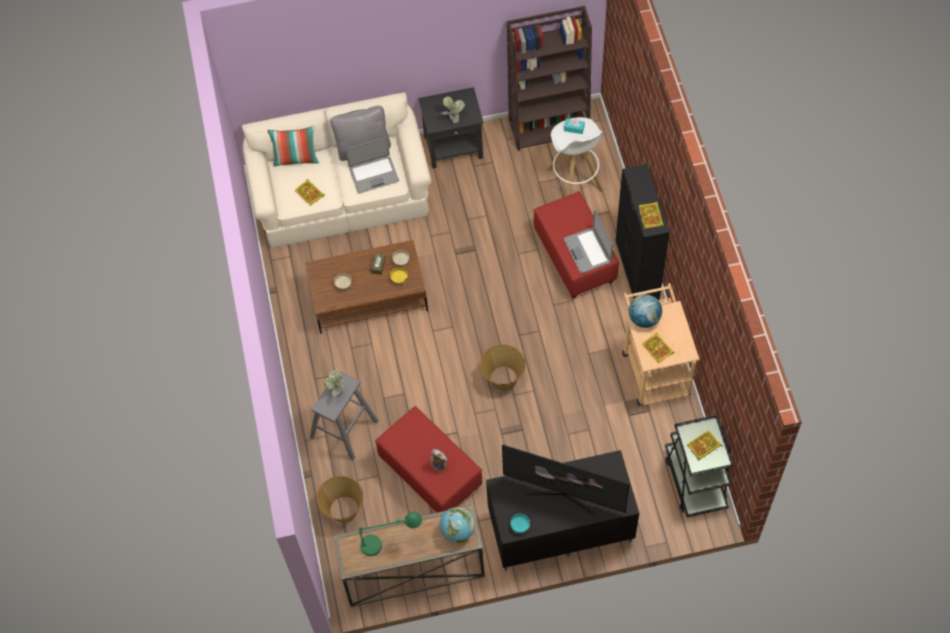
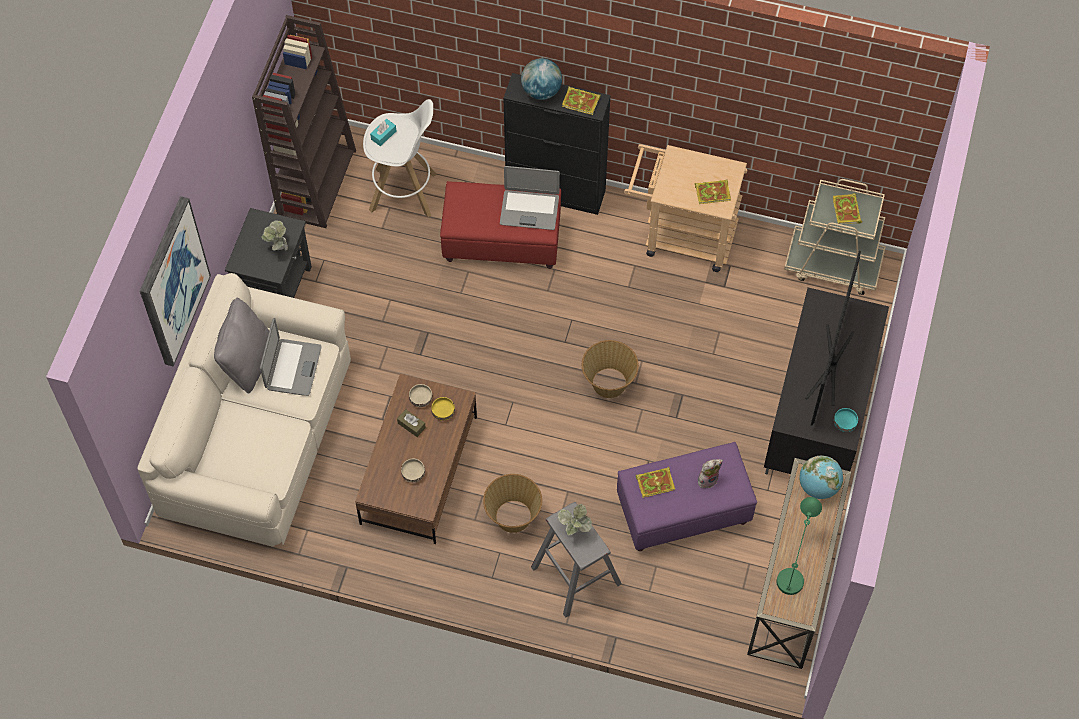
camera: 65 degrees left, 0 degrees up
pillow [267,126,319,167] -> none
book [295,179,325,206] -> book moved to [636,467,675,498]
basket [316,476,364,523] -> basket moved to [483,474,542,533]
red ottoman [375,406,482,512] -> purple ottoman [617,442,757,551]
television [502,445,630,517] -> television turned 150 degrees clockwise [806,251,861,426]
globe [629,294,662,328] -> globe moved to [521,58,562,100]
black cart [665,415,734,517] -> beige cart [784,179,886,295]
none -> picture [140,196,211,367]

